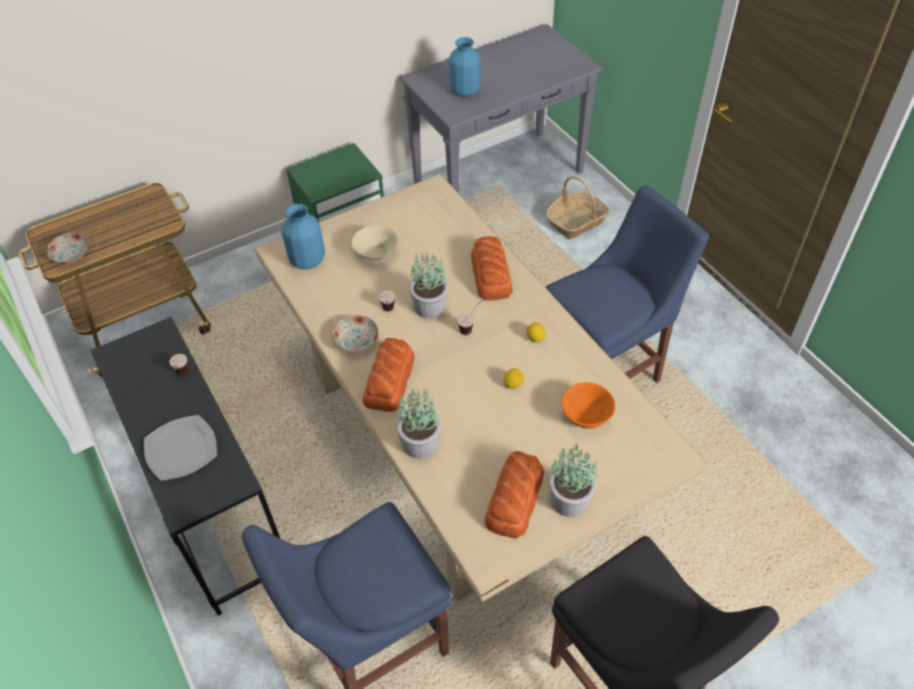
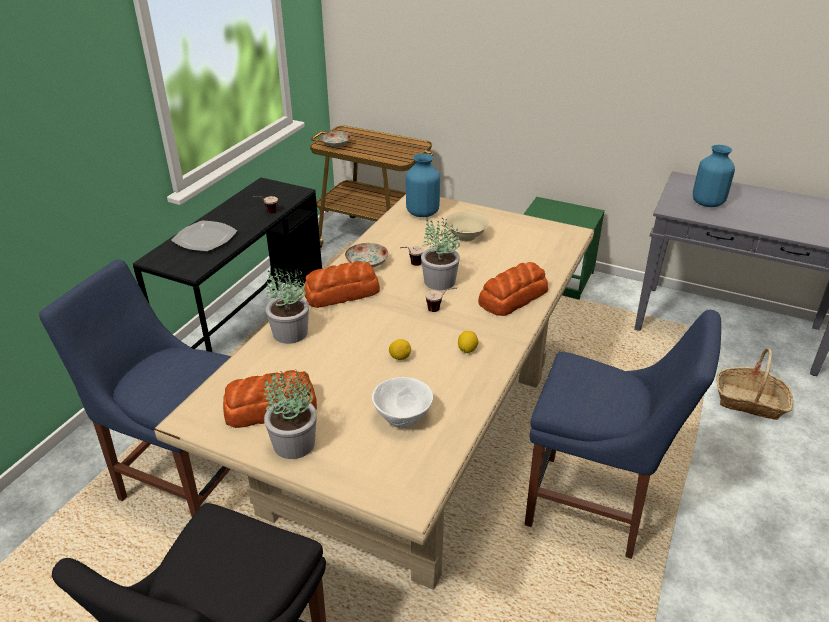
camera: 55 degrees right, 15 degrees down
orange bowl [561,382,615,429] -> white bowl [372,377,433,428]

